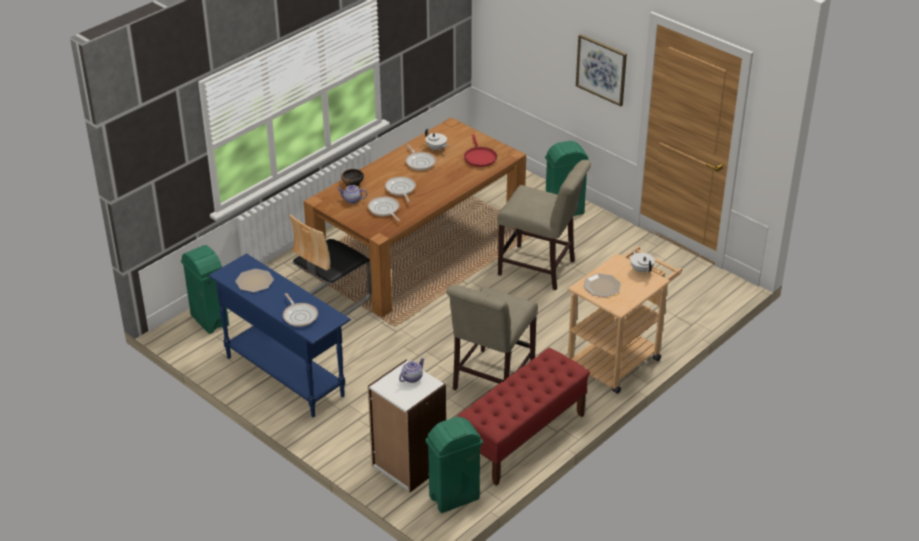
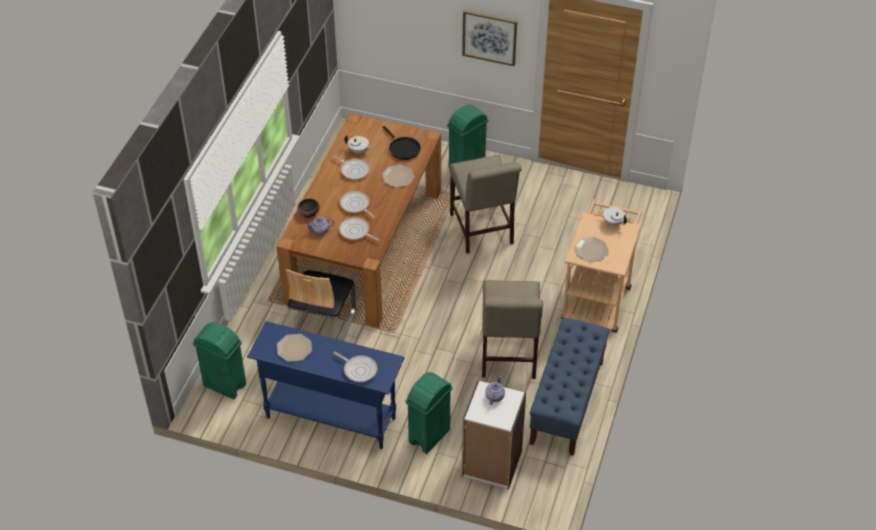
camera: 25 degrees left, 10 degrees up
green trash can [426,417,483,513] -> green trash can moved to [406,372,453,454]
red bench [456,348,590,486] -> blue bench [530,318,610,456]
red frying pan [464,134,497,167] -> black frying pan [382,126,421,160]
beige chair [498,160,591,290] -> beige chair turned 75 degrees clockwise [450,155,522,254]
none -> plate [382,165,414,187]

